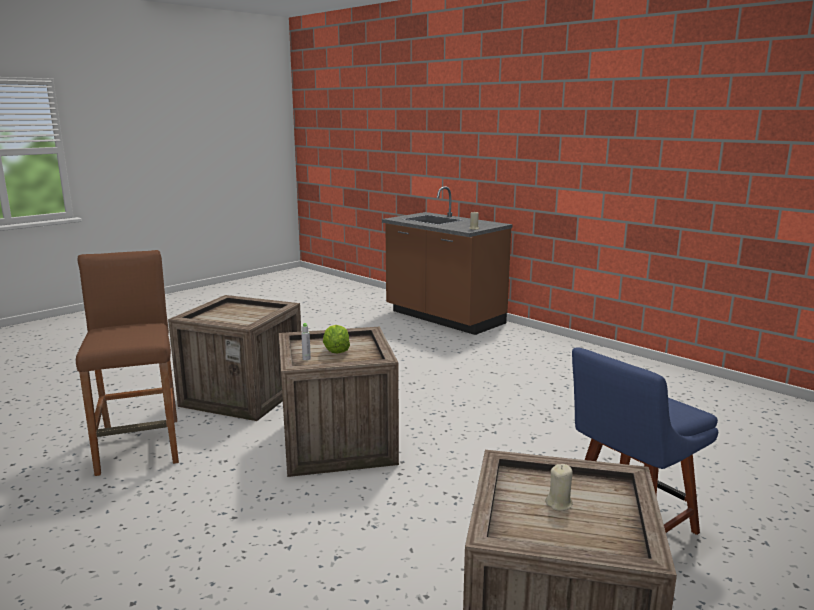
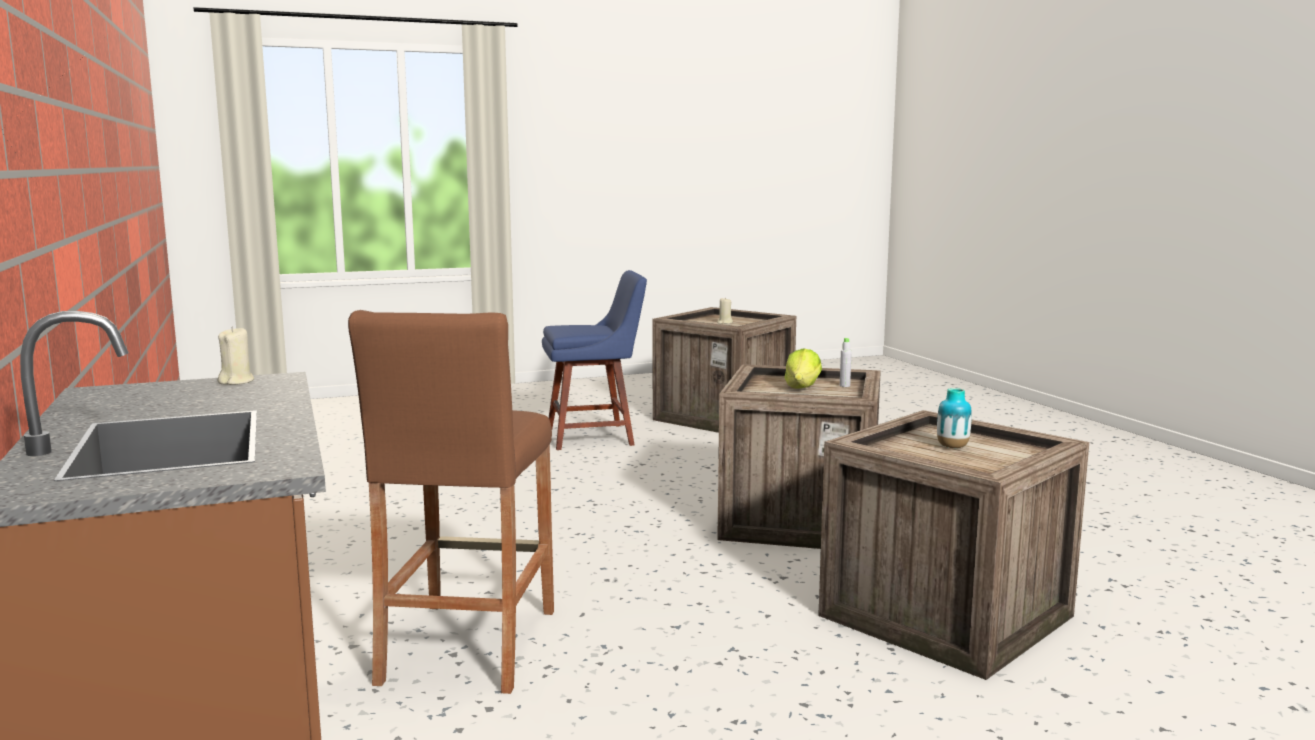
camera: 155 degrees left, 5 degrees down
brown stool [76,250,179,476] -> brown stool moved to [348,310,554,694]
none -> vase [937,388,972,448]

